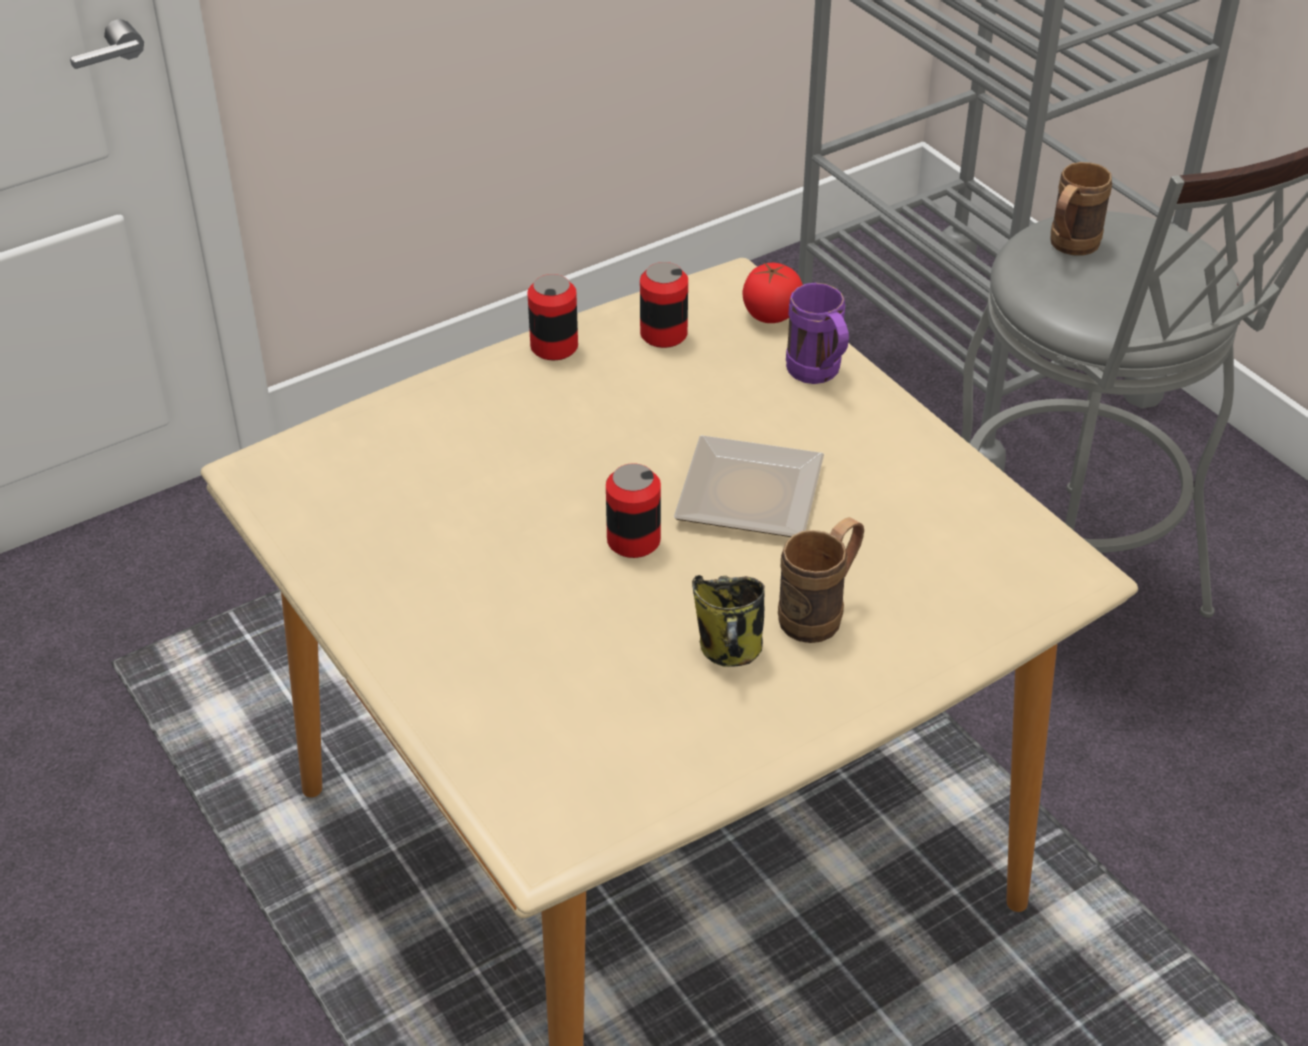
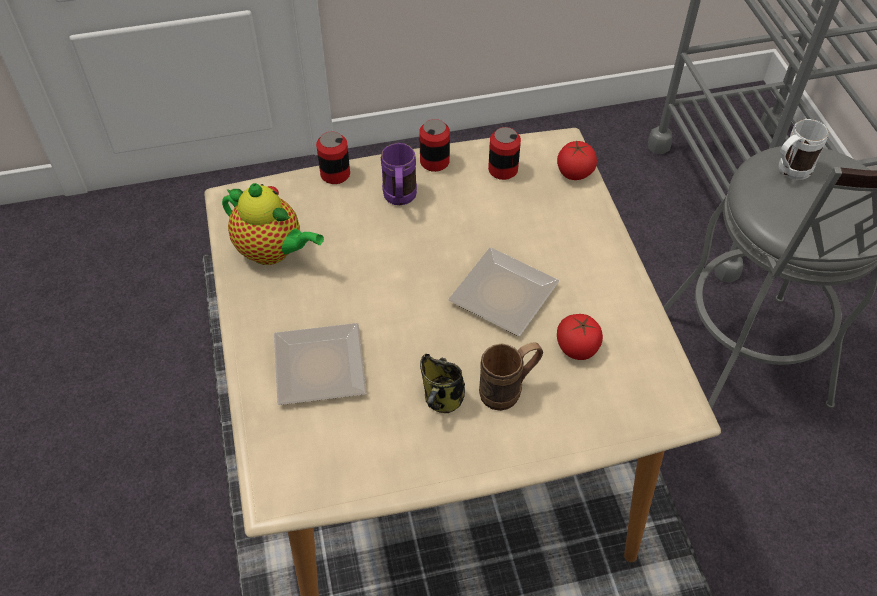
camera: 20 degrees right, 10 degrees up
can [606,463,661,558] -> can moved to [316,132,350,184]
purple mug [786,283,849,384] -> purple mug moved to [381,143,417,205]
brown mug [1050,162,1112,256] -> white mug [778,119,829,180]
none -> teapot [222,183,324,265]
none -> plate [274,323,367,405]
none -> tomato [557,314,603,360]

